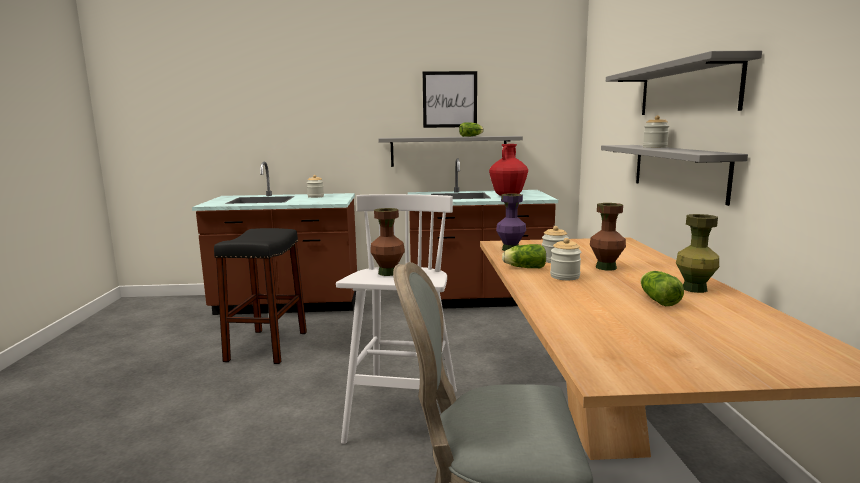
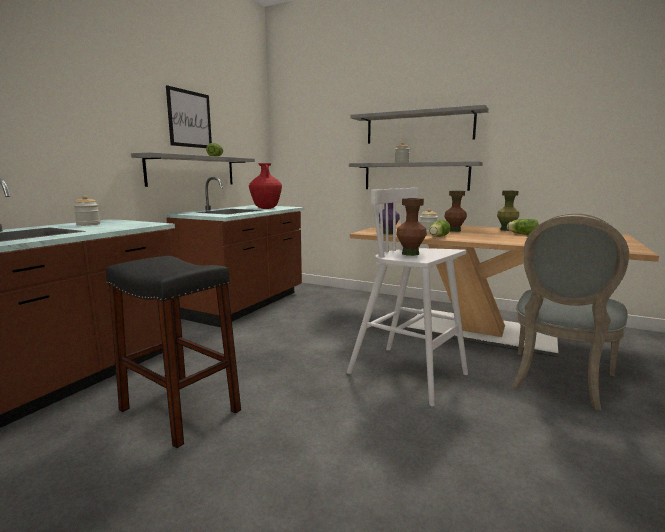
camera: 60 degrees left, 0 degrees up
jar [550,238,581,280] -> none

